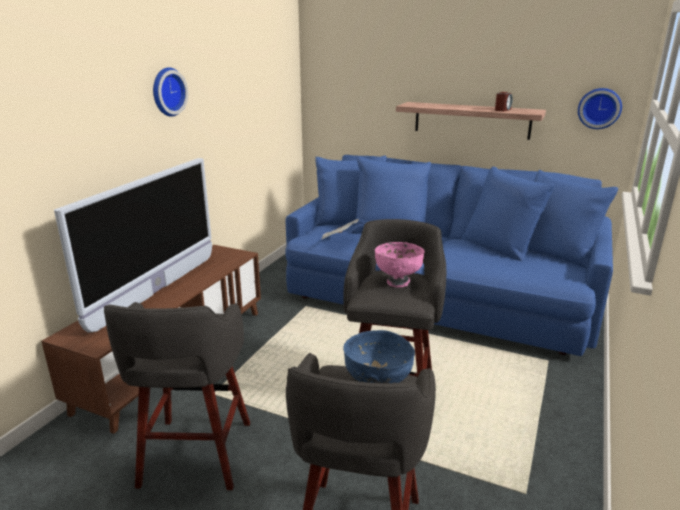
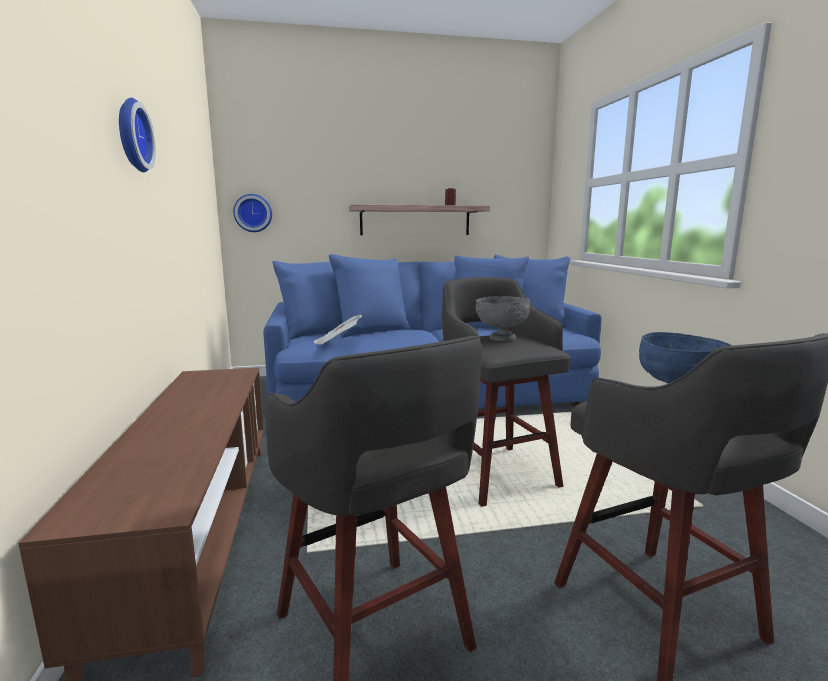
camera: 35 degrees left, 10 degrees down
television [54,158,212,332] -> none
pink bowl [375,242,425,287] -> grey bowl [476,296,530,341]
wall clock [578,88,622,129] -> wall clock moved to [233,194,272,232]

